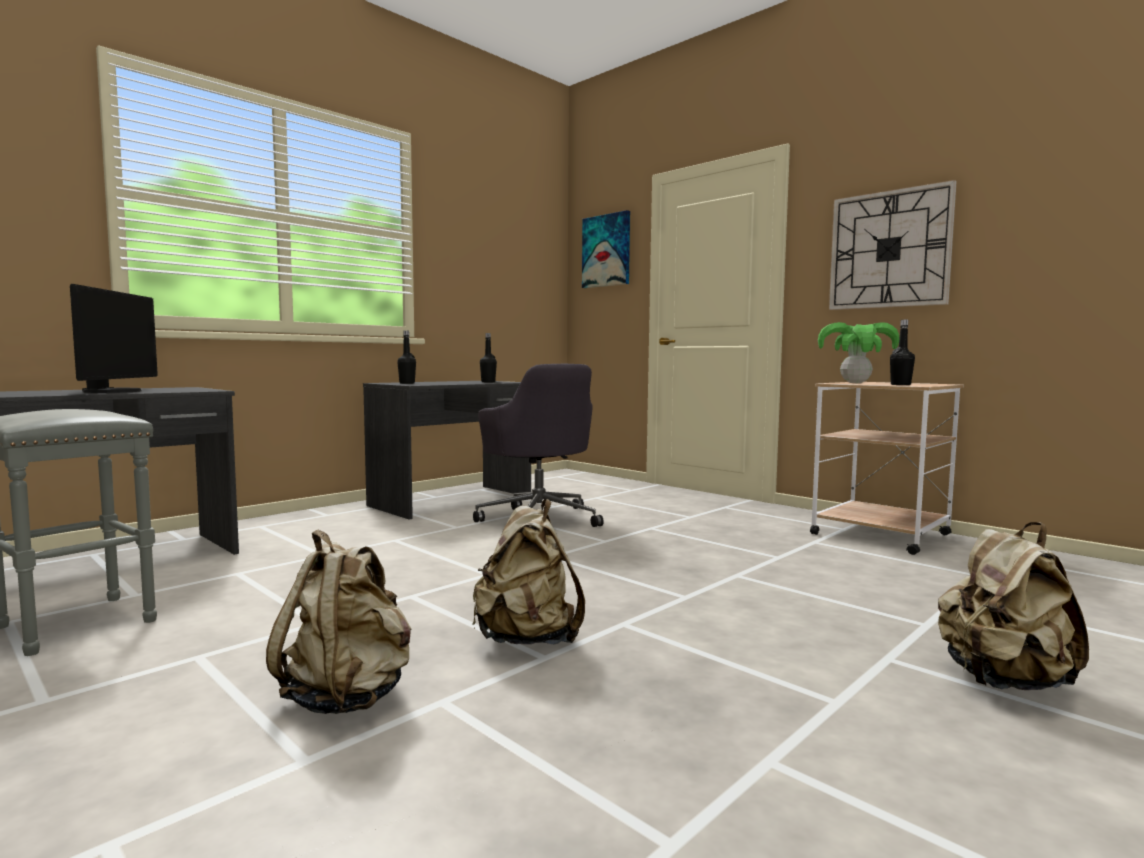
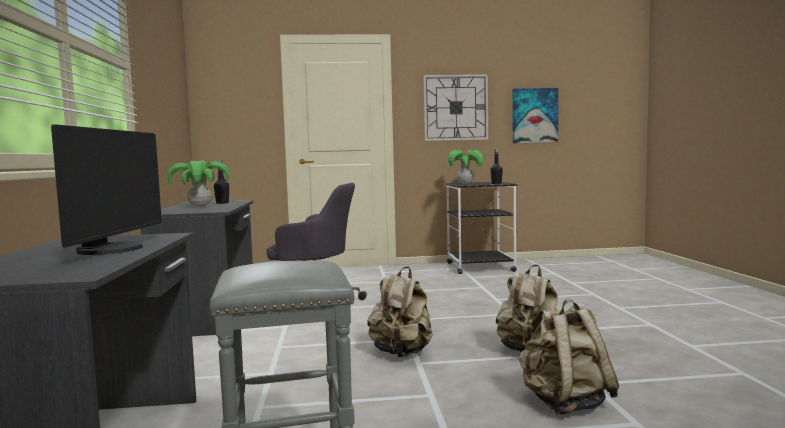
camera: 50 degrees left, 0 degrees up
monitor [70,284,158,393] -> monitor turned 60 degrees clockwise [51,124,162,255]
black bottle [397,330,416,384] -> none
picture [582,210,630,288] -> picture moved to [513,88,558,143]
beige cart [810,382,963,555] -> black cart [445,182,518,274]
beige backpack [938,522,1089,690] -> beige backpack moved to [368,267,433,357]
none -> potted plant [167,161,229,207]

